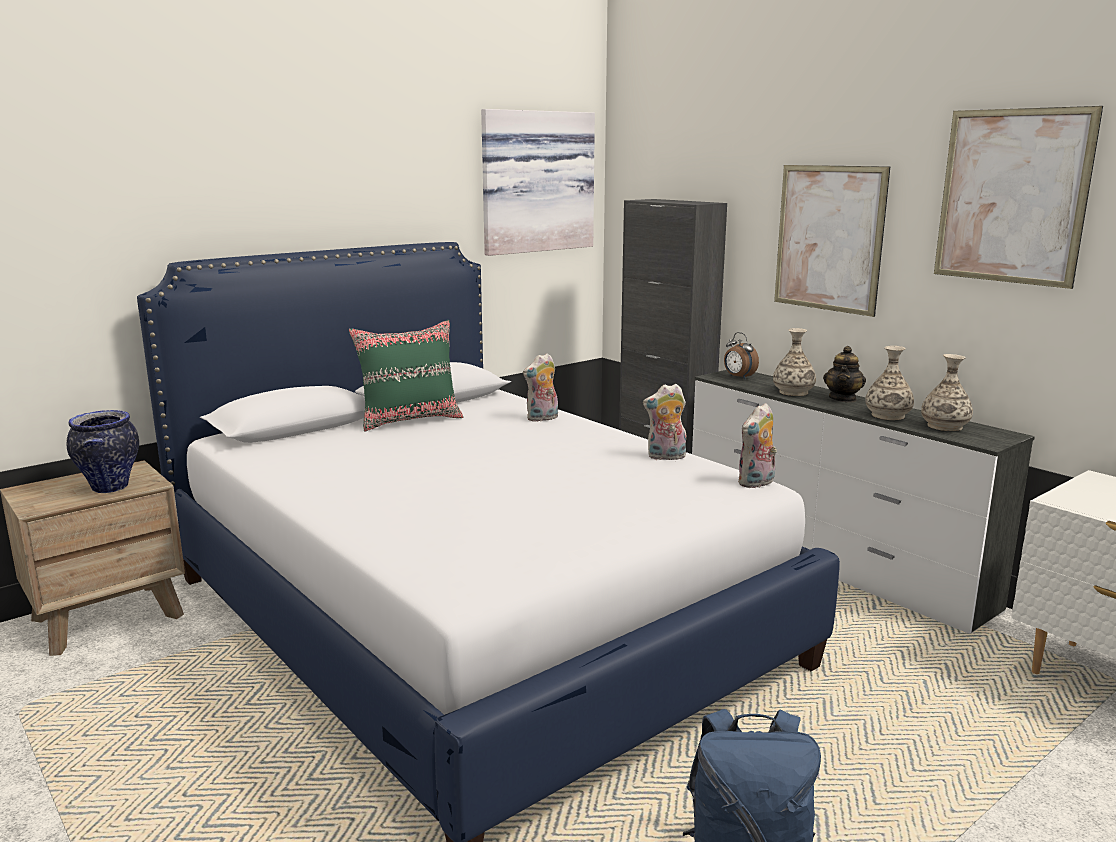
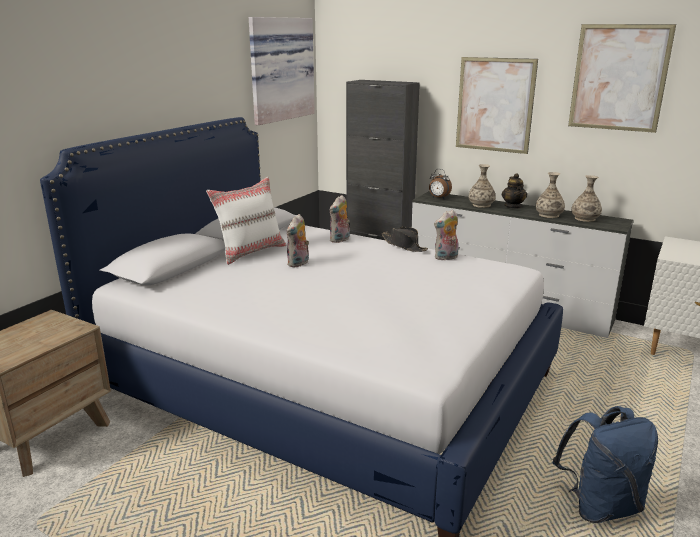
camera: 20 degrees left, 5 degrees up
vase [66,410,139,493] -> none
green pillow [349,320,464,432] -> white pillow [206,177,287,265]
plush toy [738,403,777,488] -> plush toy moved to [287,214,309,268]
none -> black hat [382,227,428,252]

